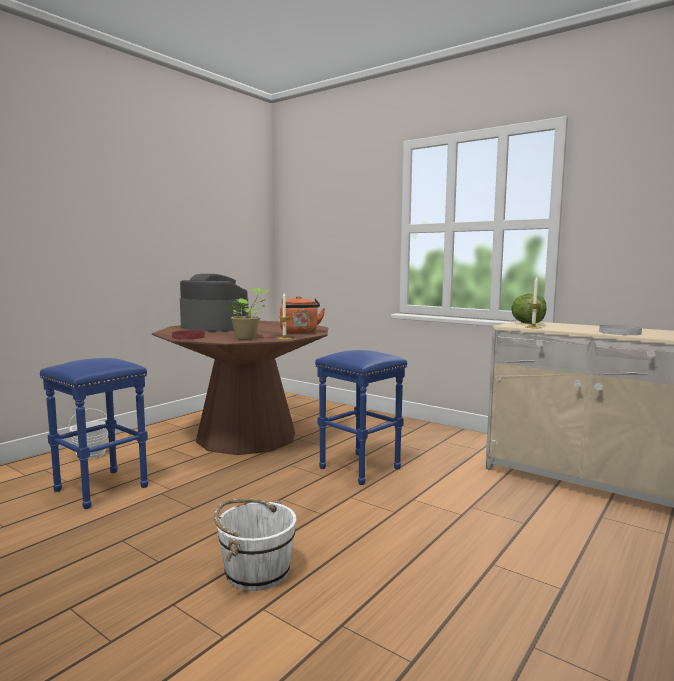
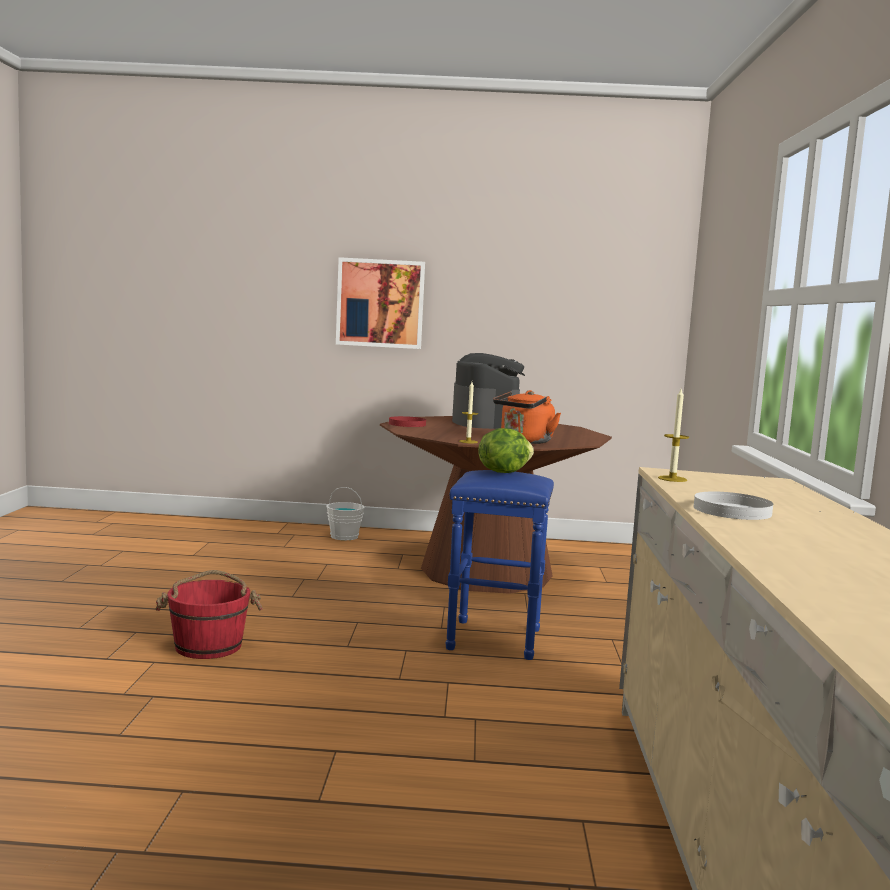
camera: 55 degrees right, 0 degrees up
blue stool [40,358,148,509] -> none
white bucket [214,498,297,591] -> red bucket [155,570,263,659]
potted plant [225,288,270,339] -> none
lettuce [511,293,547,324] -> lettuce moved to [478,428,534,473]
none -> picture [336,257,425,349]

